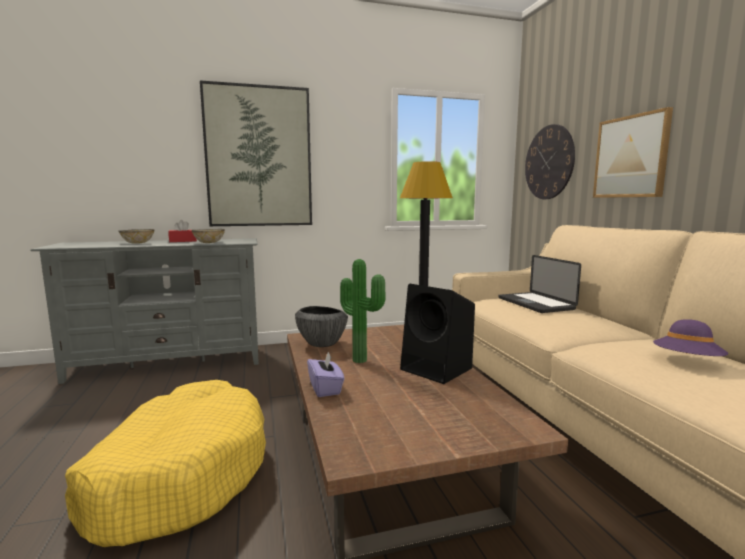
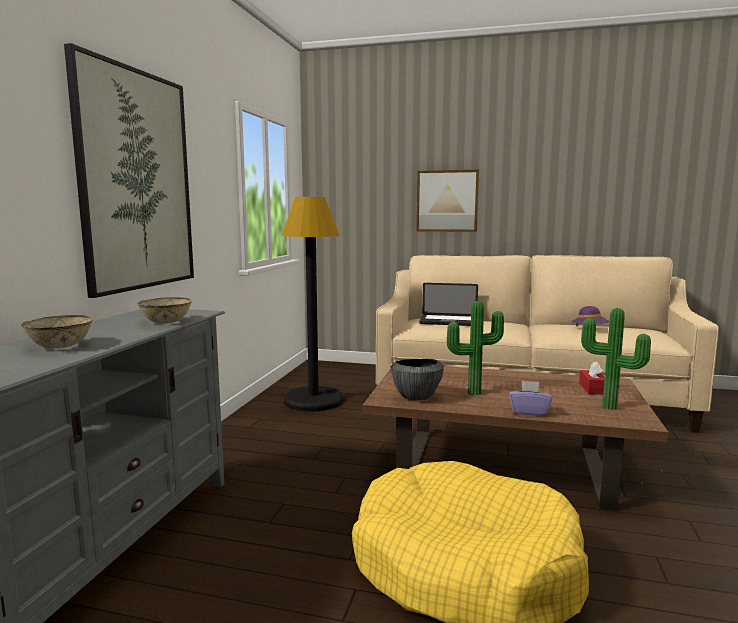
camera: 60 degrees left, 0 degrees up
red tissue box [168,220,197,242] -> red tissue box moved to [579,361,605,395]
black speaker [400,284,475,384] -> none
wall clock [525,124,575,199] -> none
none -> potted plant [581,308,651,410]

